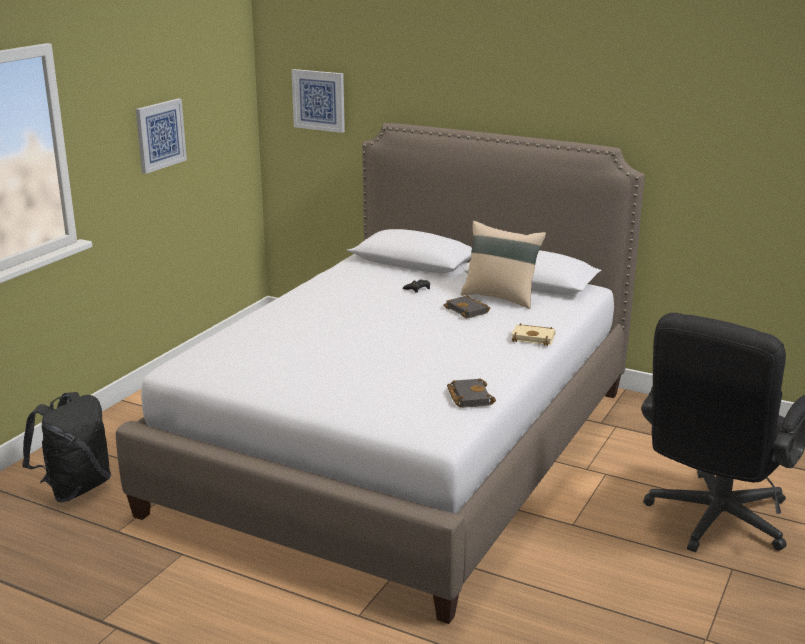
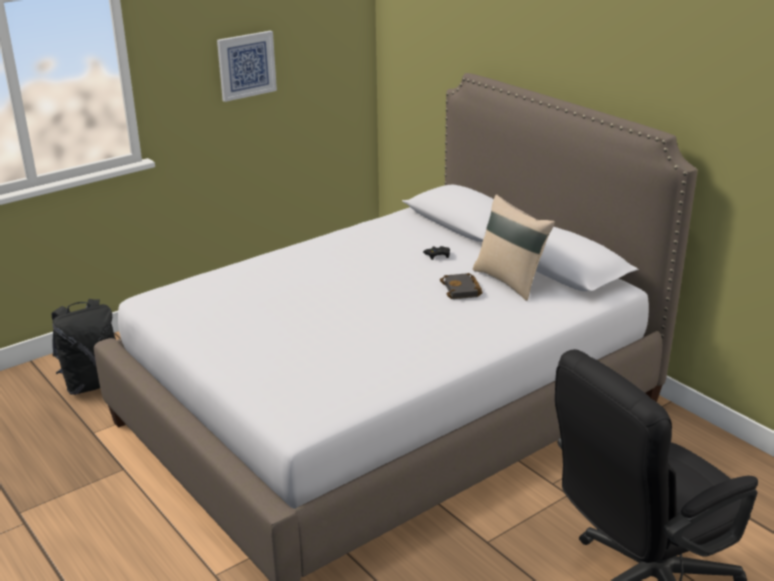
camera: 25 degrees right, 5 degrees up
picture [291,69,345,133] -> none
black book [447,378,496,408] -> none
beige book [511,323,556,346] -> none

